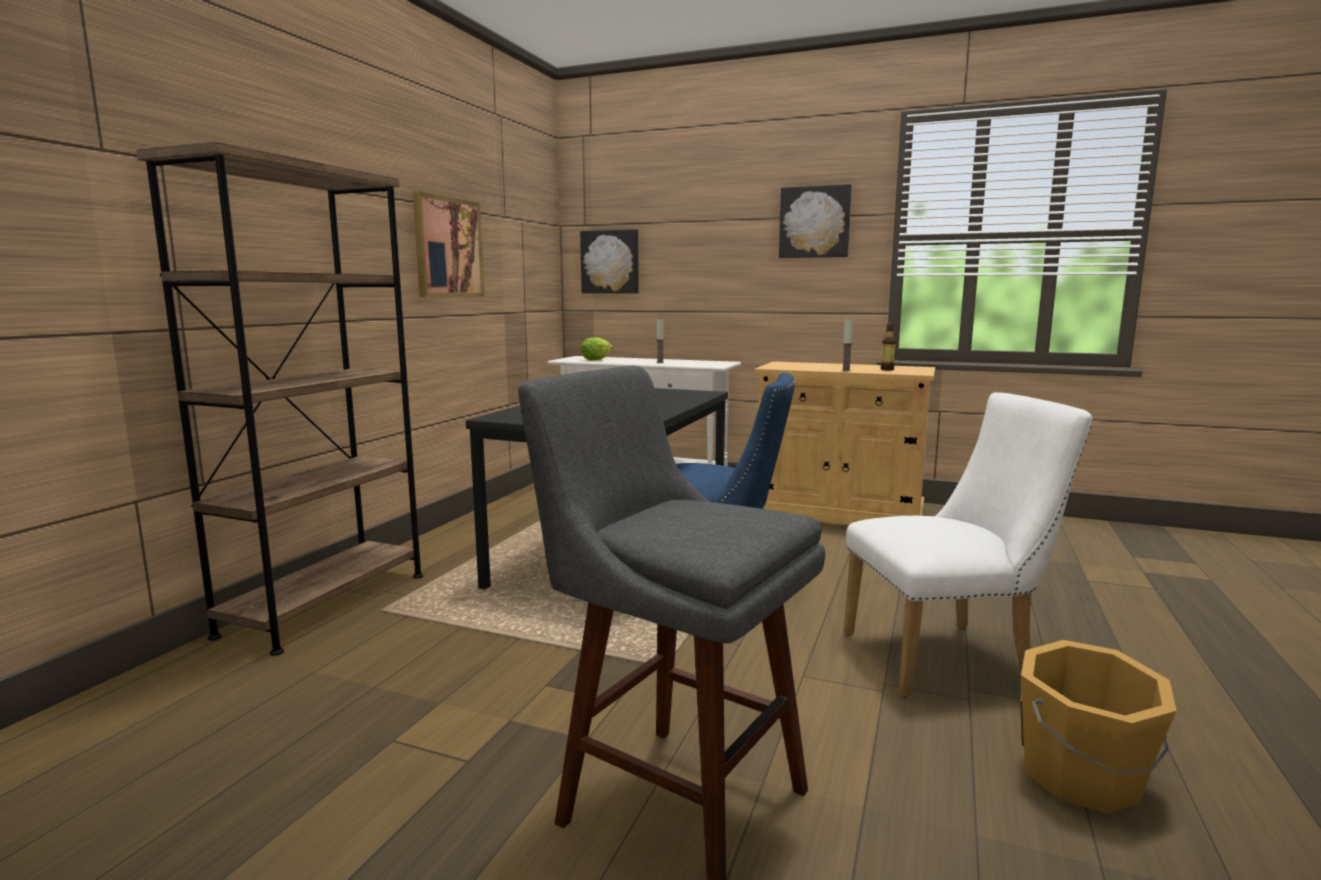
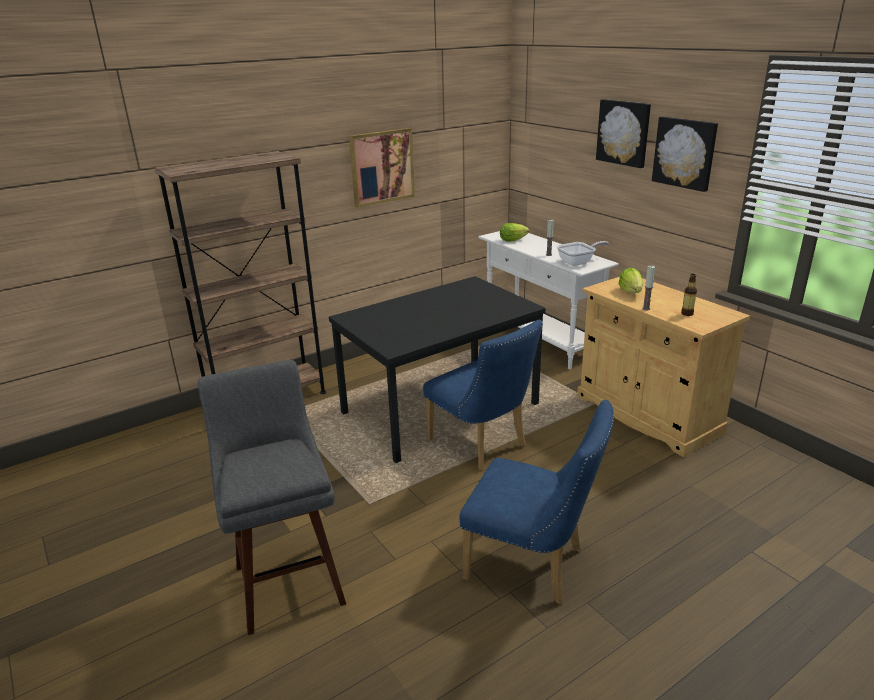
camera: 35 degrees right, 15 degrees up
picture [580,229,639,293] -> picture moved to [596,99,651,168]
white chair [844,392,1093,697] -> blue chair [459,400,614,604]
orange bucket [1020,640,1177,814] -> none
none -> frying pan [557,241,609,266]
none -> lettuce [618,268,643,293]

